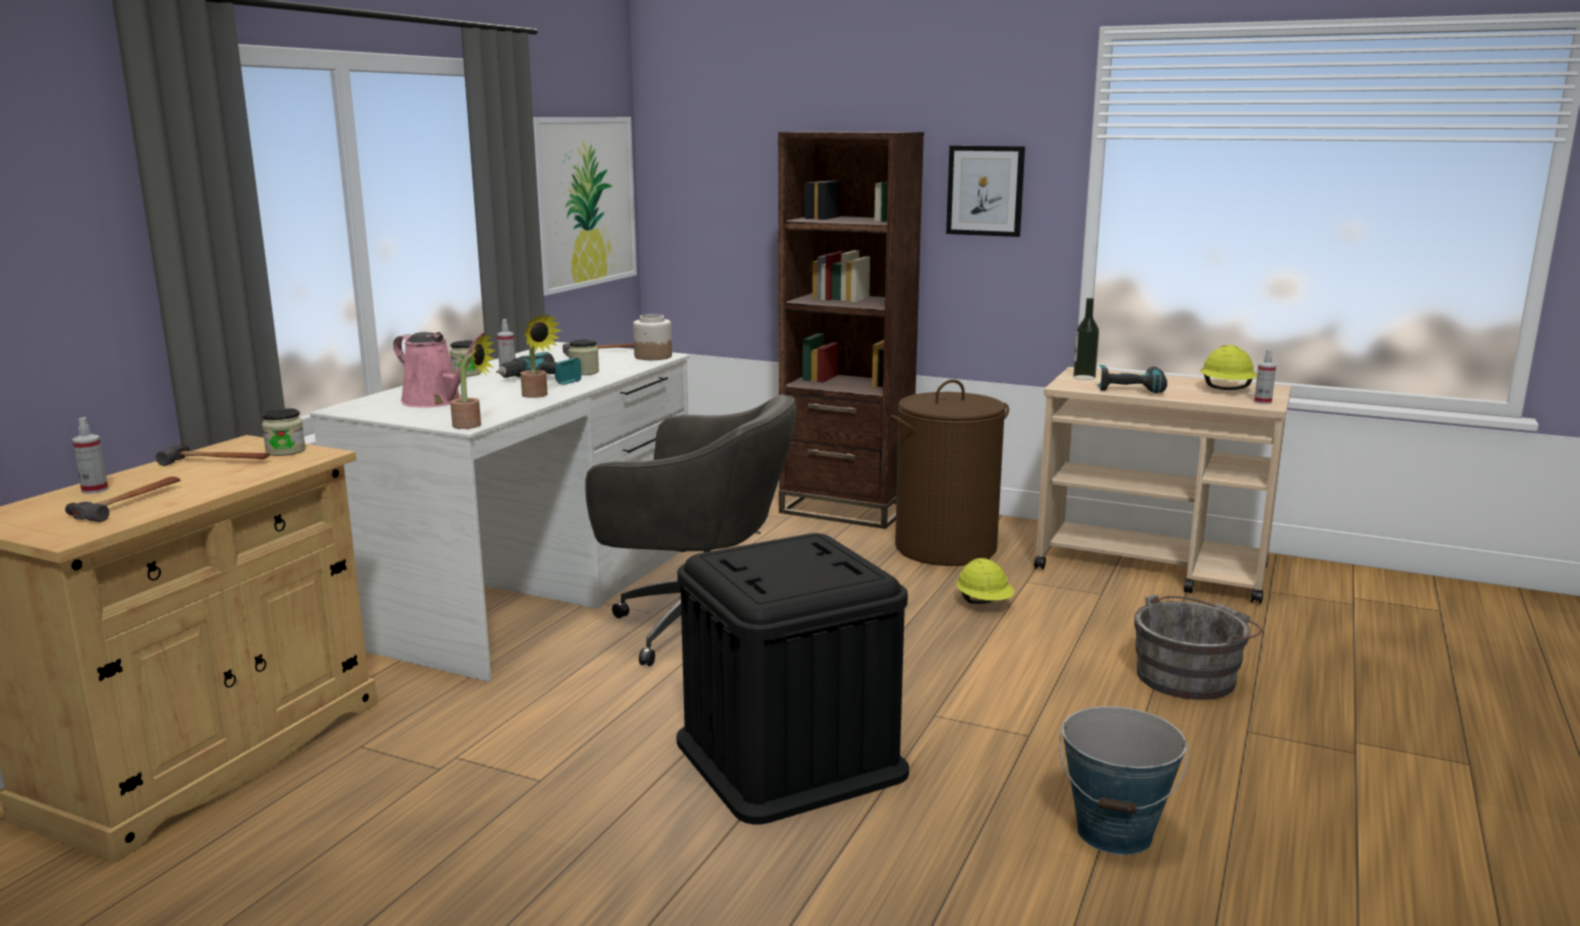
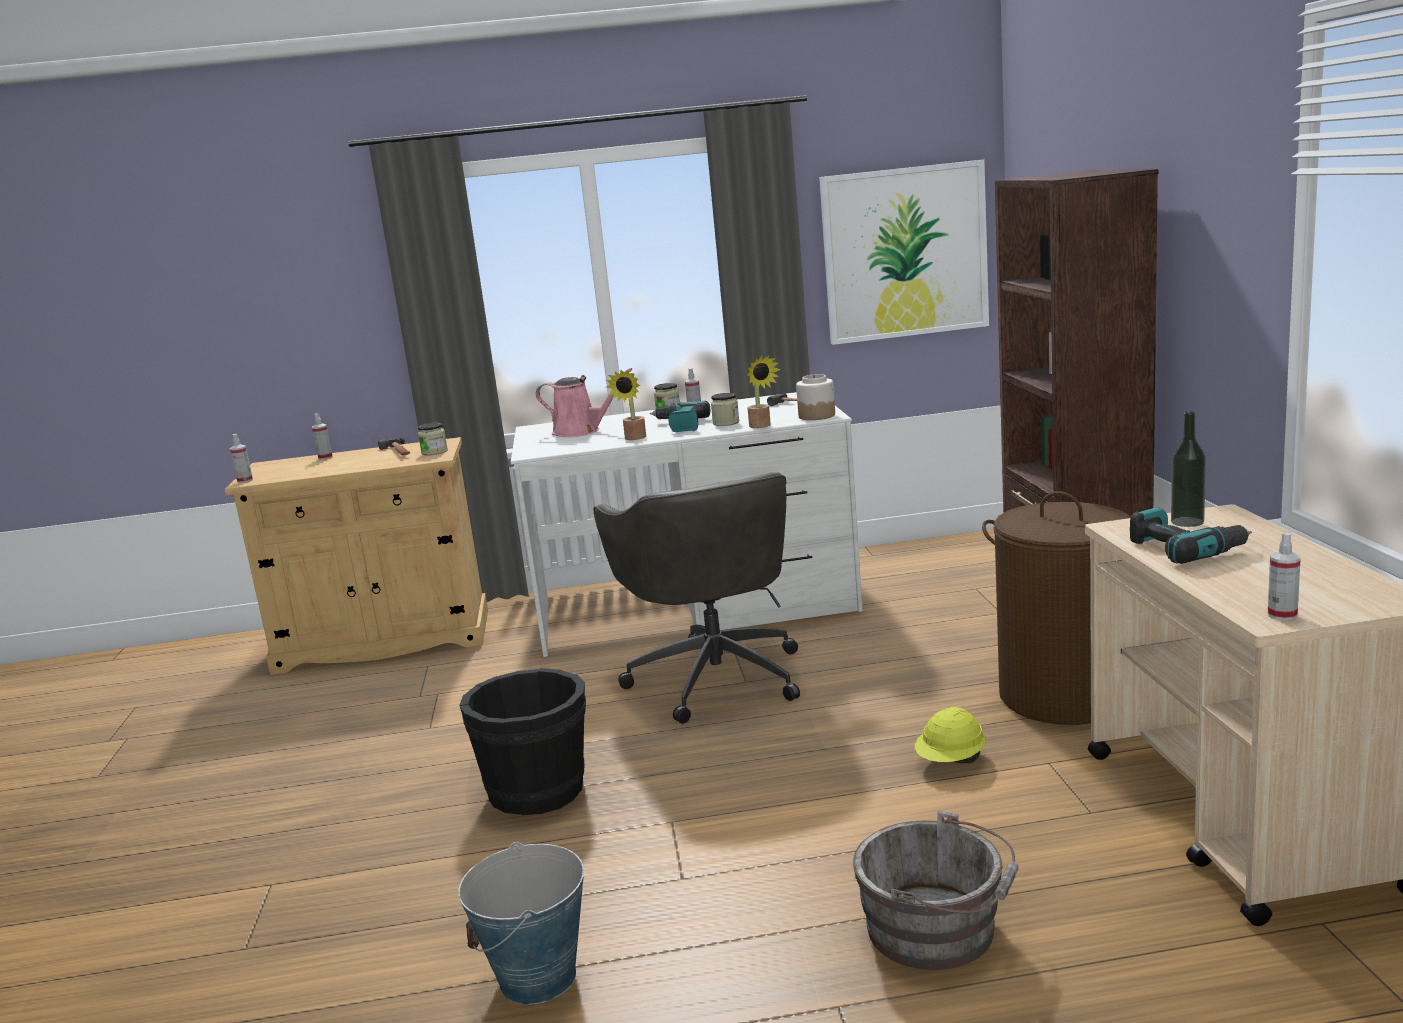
camera: 60 degrees right, 0 degrees up
hammer [65,477,180,522] -> none
pink watering can [393,332,485,408] -> pink watering can turned 75 degrees counterclockwise [536,368,633,437]
potted plant [450,333,495,429] -> potted plant moved to [747,356,781,428]
black storage box [677,533,909,824] -> black bucket [459,668,586,815]
picture [946,146,1025,237] -> none
yellow hard hat [1200,345,1257,390] -> none
none -> spray bottle [230,434,253,483]

